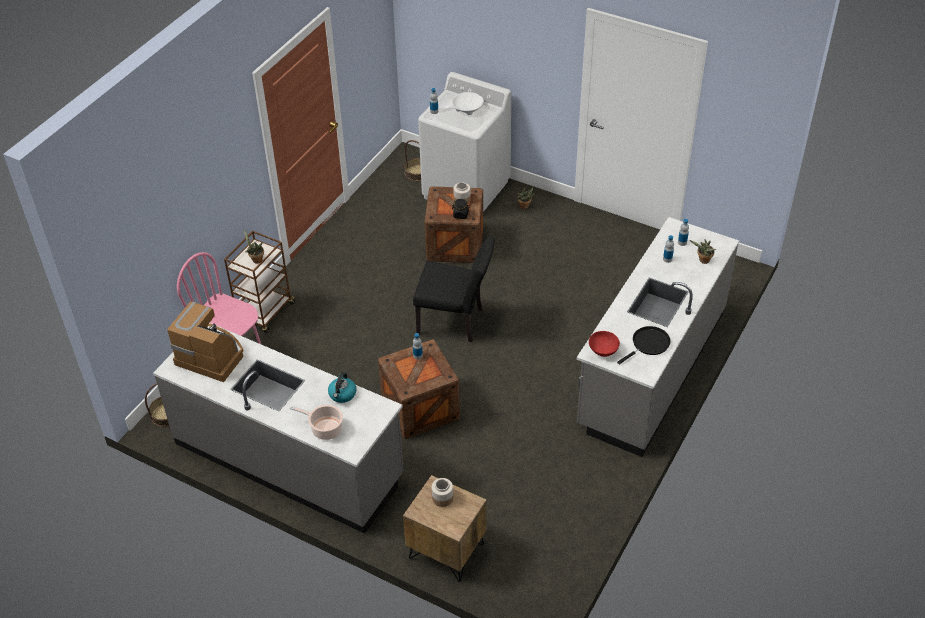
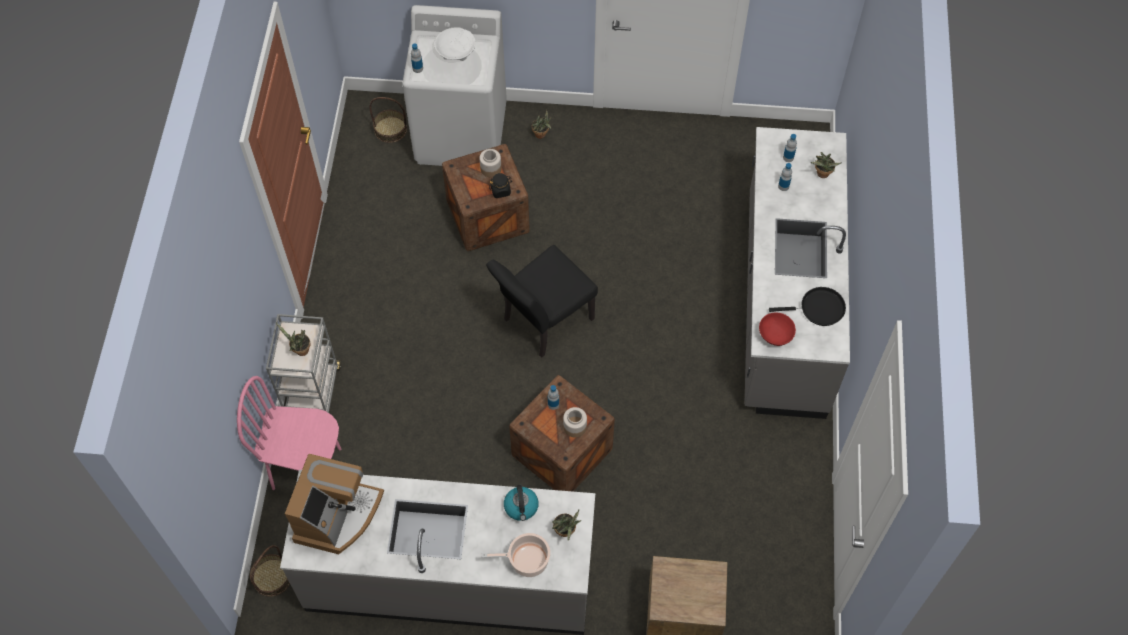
camera: 25 degrees left, 15 degrees up
coffee machine [167,301,244,382] -> coffee machine turned 105 degrees clockwise [285,454,384,554]
brown cart [224,231,295,333] -> grey cart [266,314,341,414]
black chair [413,236,495,342] -> black chair turned 150 degrees clockwise [486,245,598,357]
jar [432,478,453,507] -> jar moved to [563,407,587,438]
black frying pan [617,326,671,364] -> black frying pan turned 60 degrees clockwise [769,287,846,326]
none -> potted plant [552,510,581,541]

